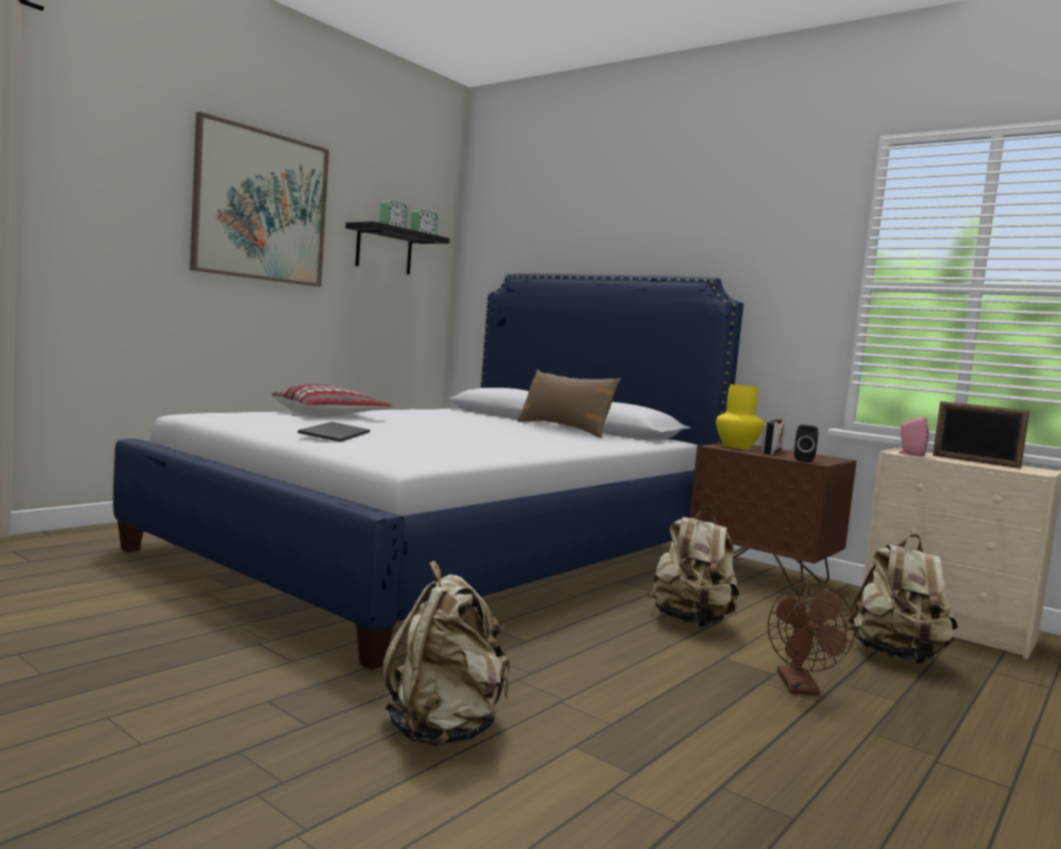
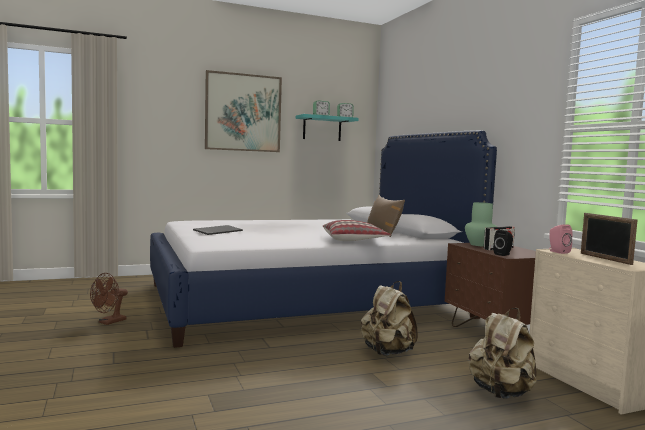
camera: 30 degrees right, 0 degrees up
pillow [271,384,392,417] -> pillow moved to [323,220,391,241]
black shelf [345,221,450,275] -> turquoise shelf [296,114,359,141]
beige backpack [382,561,510,746] -> none
yellow vase [716,384,764,449] -> green vase [465,202,497,247]
brown fan [768,583,855,695] -> brown fan moved to [90,273,128,325]

